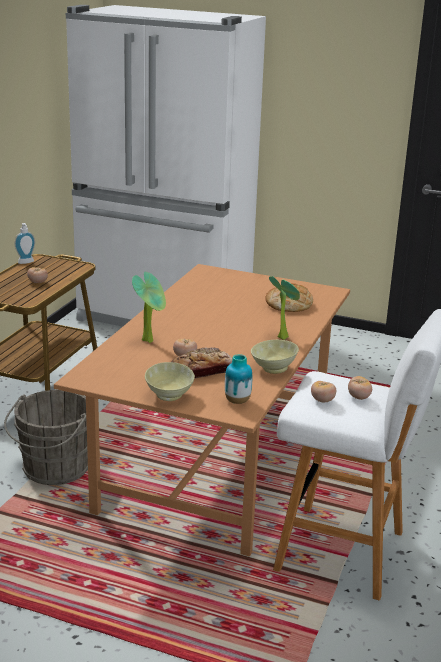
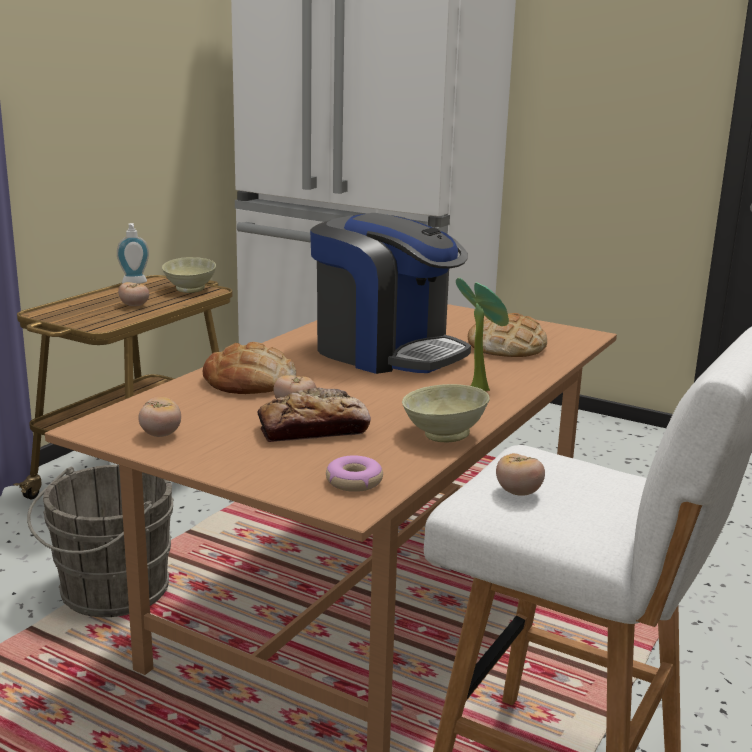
camera: 10 degrees right, 5 degrees down
potted plant [132,272,166,343] -> bread [203,342,296,394]
beige bowl [145,362,195,401] -> beige bowl moved to [162,257,216,293]
vase [225,354,252,404] -> donut [326,455,383,492]
tomato [348,376,372,400] -> tomato moved to [138,397,181,437]
none -> coffee machine [310,213,471,374]

